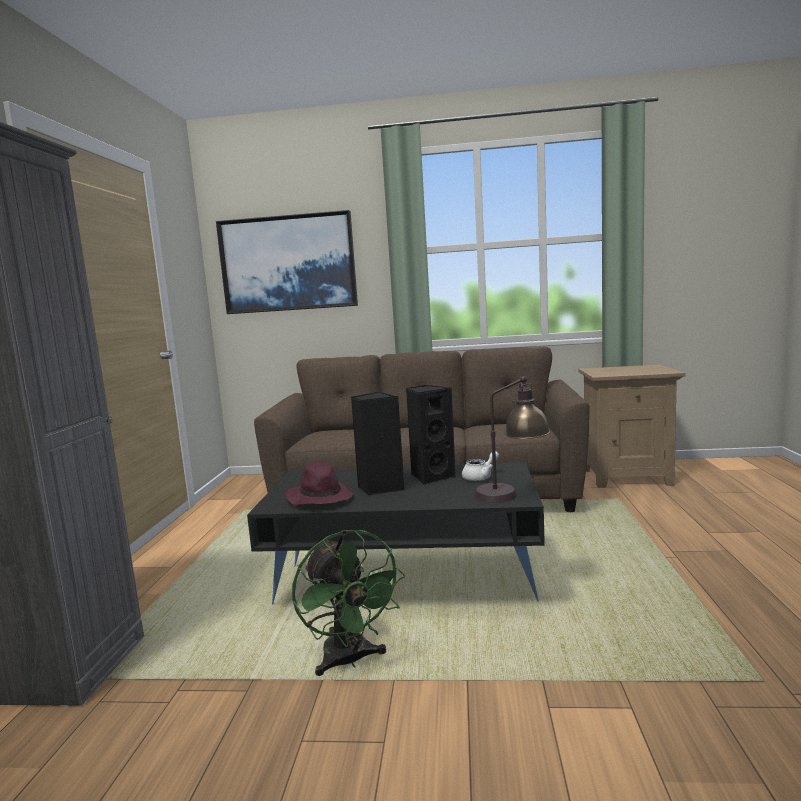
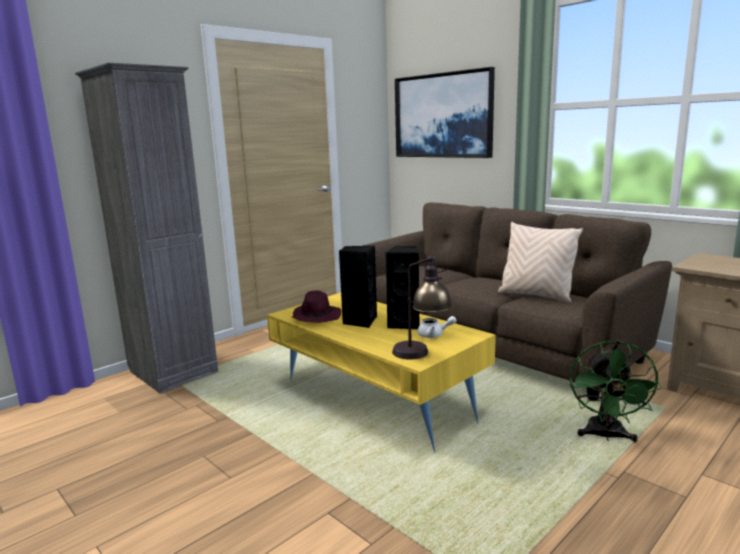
camera: 40 degrees right, 5 degrees up
black coffee table [247,462,545,604] -> yellow coffee table [267,293,496,452]
green fan [292,530,405,676] -> green fan moved to [570,340,662,443]
none -> beige pillow [498,222,583,303]

